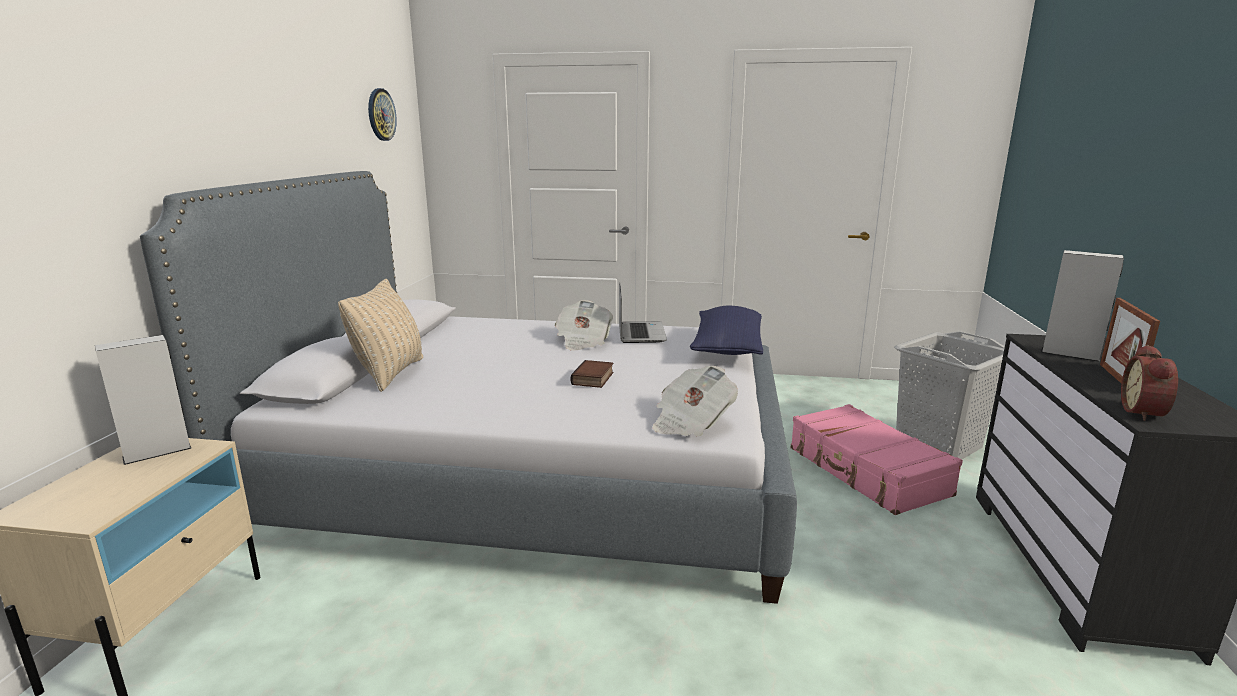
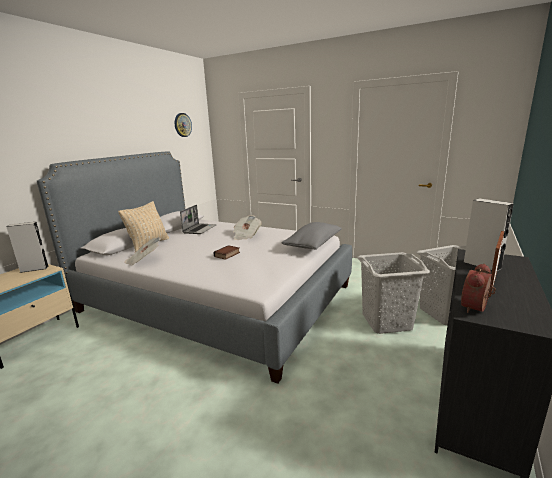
camera: 20 degrees right, 0 degrees up
laptop [619,283,667,343] -> laptop moved to [180,205,217,234]
newspaper [653,366,738,437] -> newspaper moved to [124,237,161,265]
blue pillow [690,306,763,355] -> grey pillow [281,222,342,250]
pink suitcase [791,404,963,515] -> grey laundry basket [357,252,430,334]

